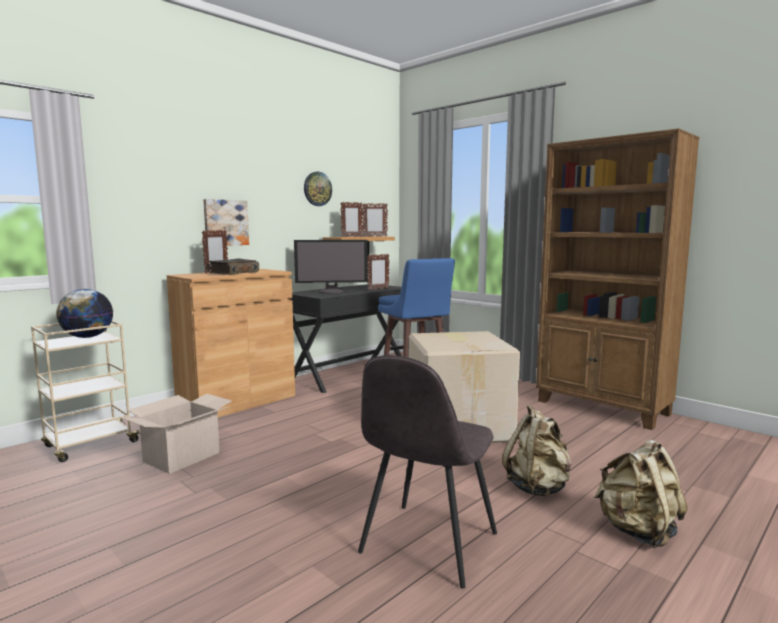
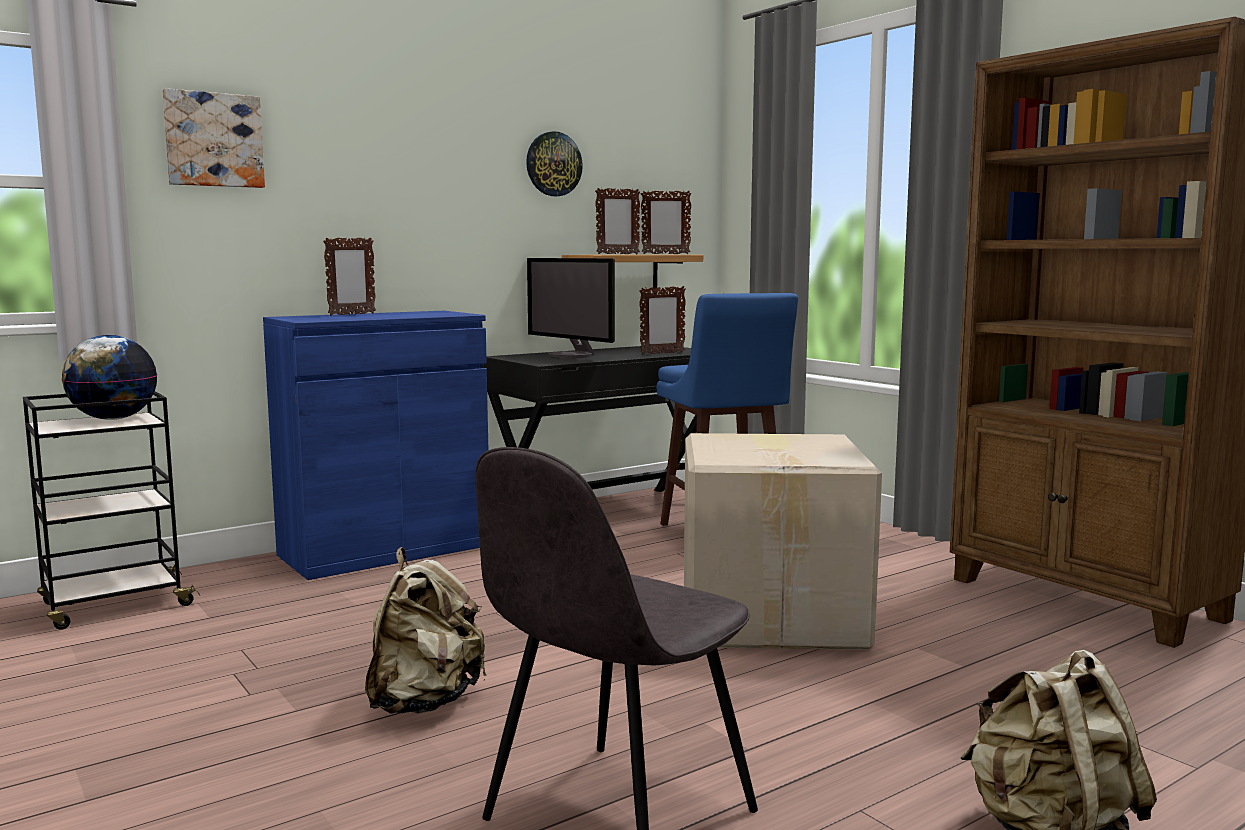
camera: 10 degrees right, 0 degrees up
beige cart [31,321,140,462] -> black cart [23,391,200,630]
cardboard box [120,394,232,474] -> none
brown cabinet [167,269,295,417] -> blue cabinet [263,311,488,580]
picture [203,199,249,246] -> picture moved to [163,88,265,188]
book [209,258,259,275] -> none
monitor [294,240,368,294] -> monitor turned 45 degrees clockwise [527,258,615,359]
beige backpack [502,405,572,496] -> beige backpack moved to [365,547,487,714]

